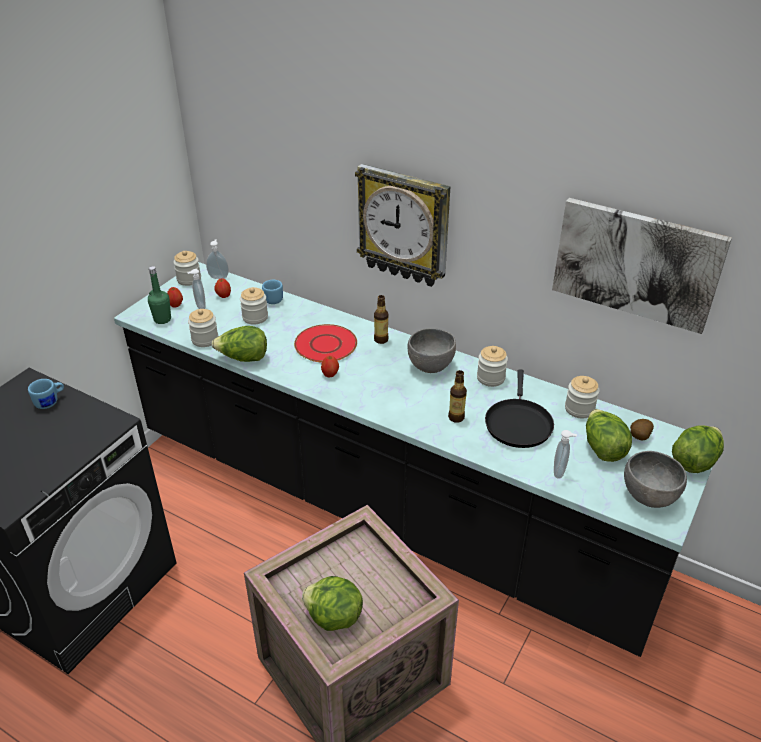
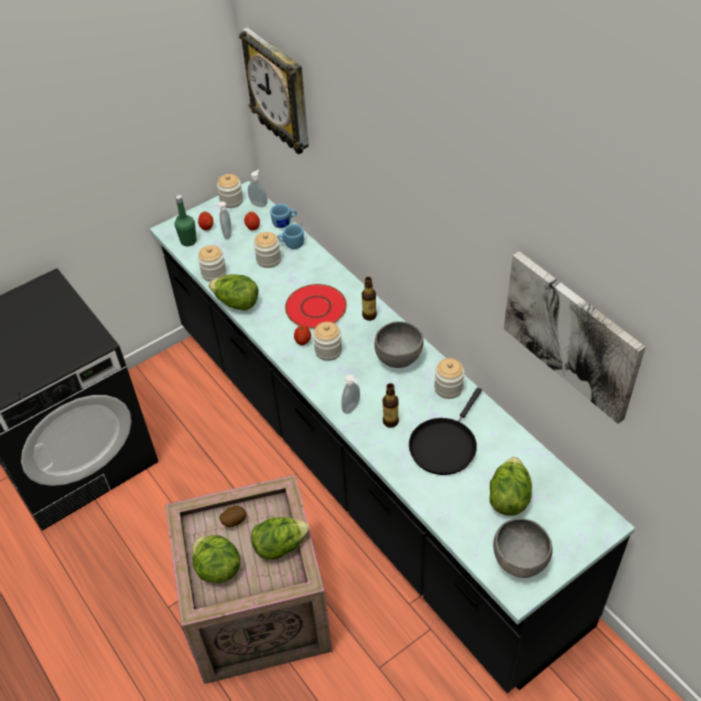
camera: 25 degrees right, 10 degrees up
blue mug [28,379,64,409] -> blue mug moved to [270,204,297,228]
wall clock [355,164,450,287] -> wall clock moved to [239,27,309,154]
soap dispenser [554,430,577,479] -> soap dispenser moved to [341,375,360,414]
jar [565,376,599,419] -> jar moved to [313,322,342,361]
potato [630,419,654,440] -> potato moved to [219,506,246,527]
lettuce [672,425,724,473] -> lettuce moved to [251,517,310,560]

